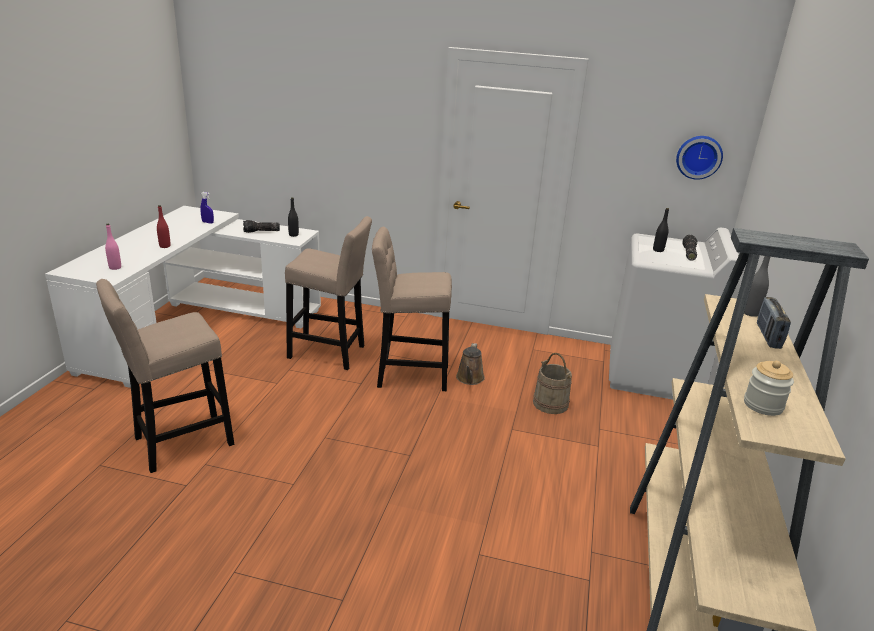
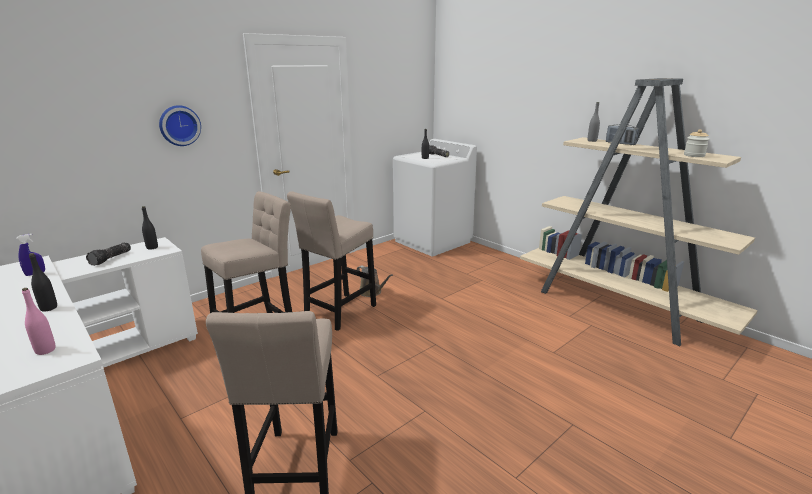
camera: 55 degrees left, 5 degrees down
red bottle [157,205,171,248] -> black bottle [29,253,57,312]
beige bucket [533,353,572,414] -> none
wall clock [676,136,723,180] -> wall clock moved to [159,105,201,146]

